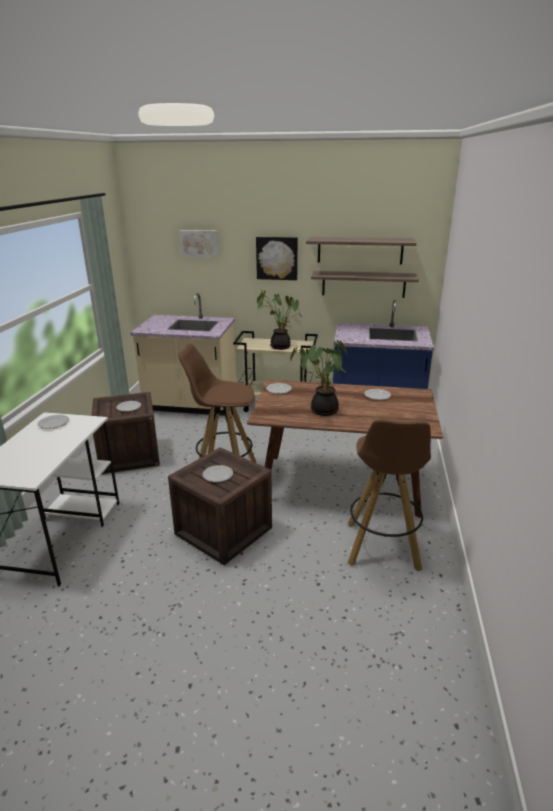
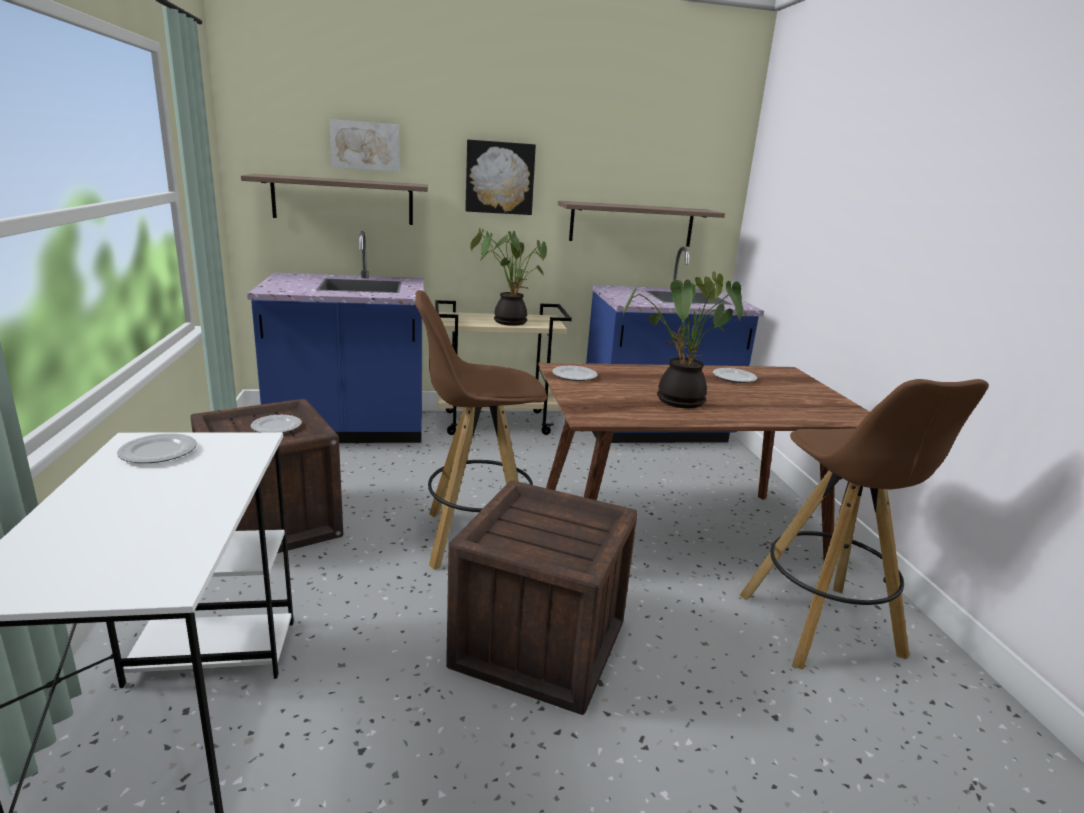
camera: 20 degrees left, 5 degrees down
beige counter [130,293,237,416] -> blue counter [247,231,424,443]
plate [202,465,233,482] -> none
shelf [306,237,417,265] -> shelf moved to [241,174,428,225]

